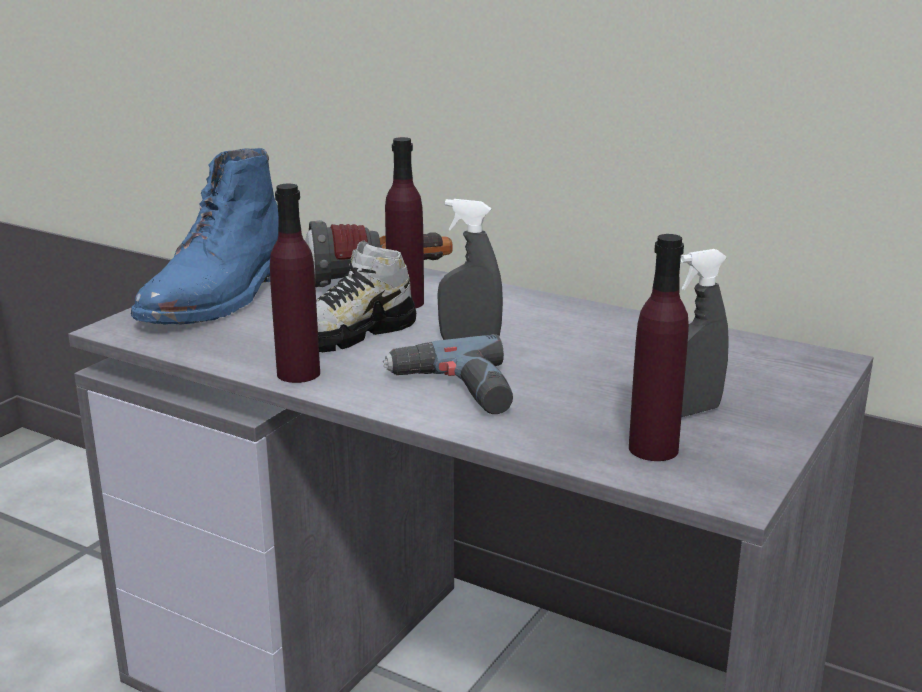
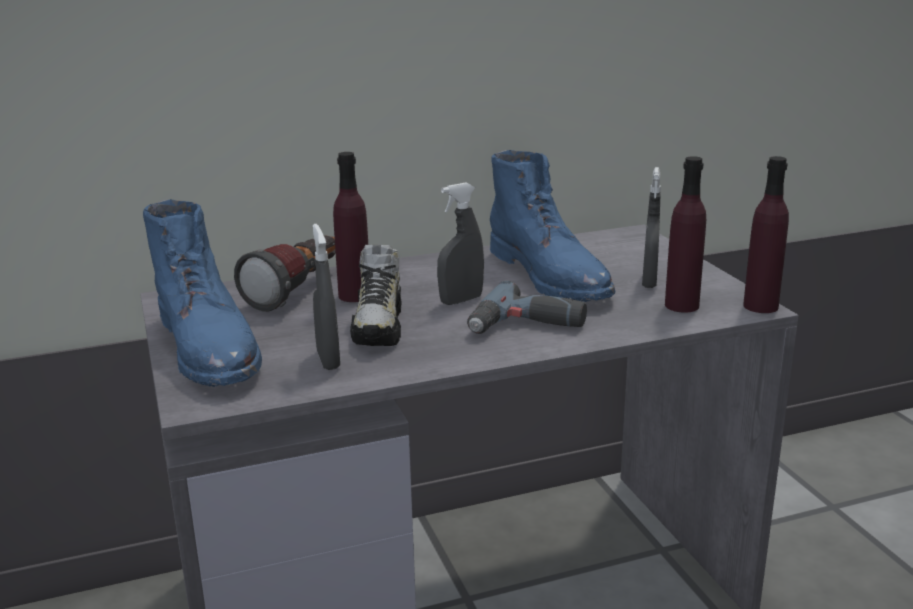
camera: 50 degrees left, 0 degrees up
purple bottle [270,184,320,383] -> purple bottle moved to [743,156,789,313]
none -> grey spray bottle [312,224,340,370]
none -> blue boot [490,150,615,302]

